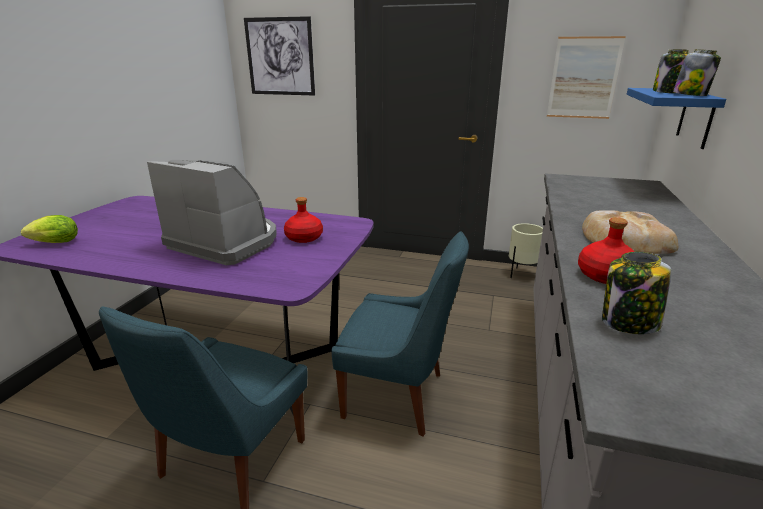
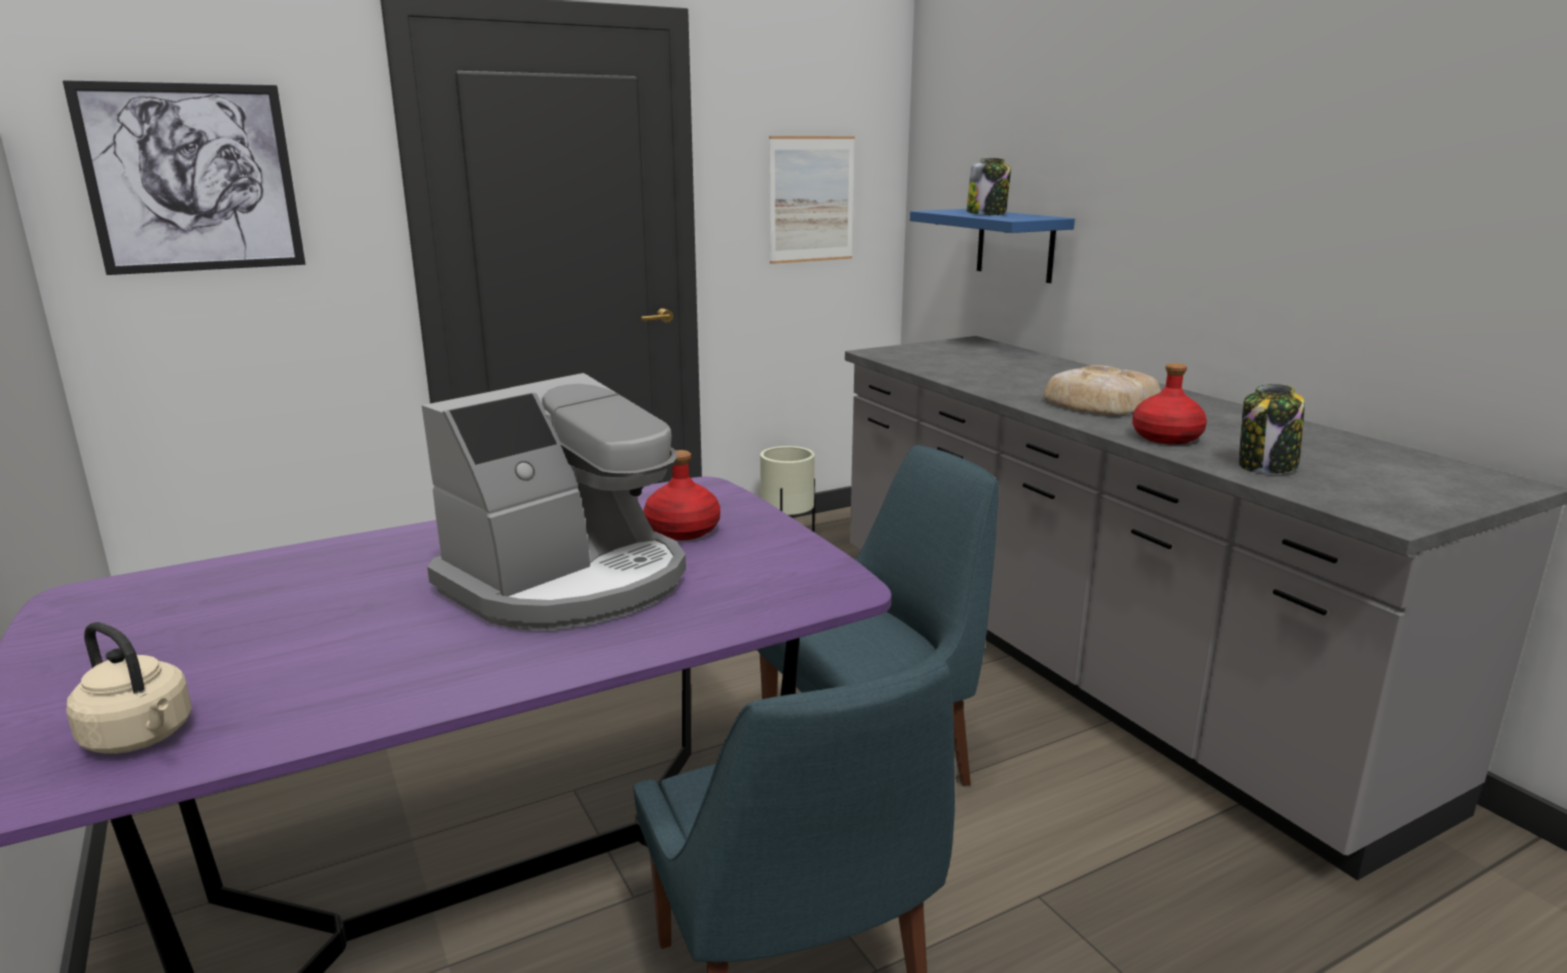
camera: 45 degrees left, 5 degrees down
lettuce [21,215,78,243] -> beige kettle [66,622,192,754]
coffee machine [147,160,277,265] -> coffee machine turned 150 degrees clockwise [421,373,686,631]
jar [673,49,721,96] -> none

